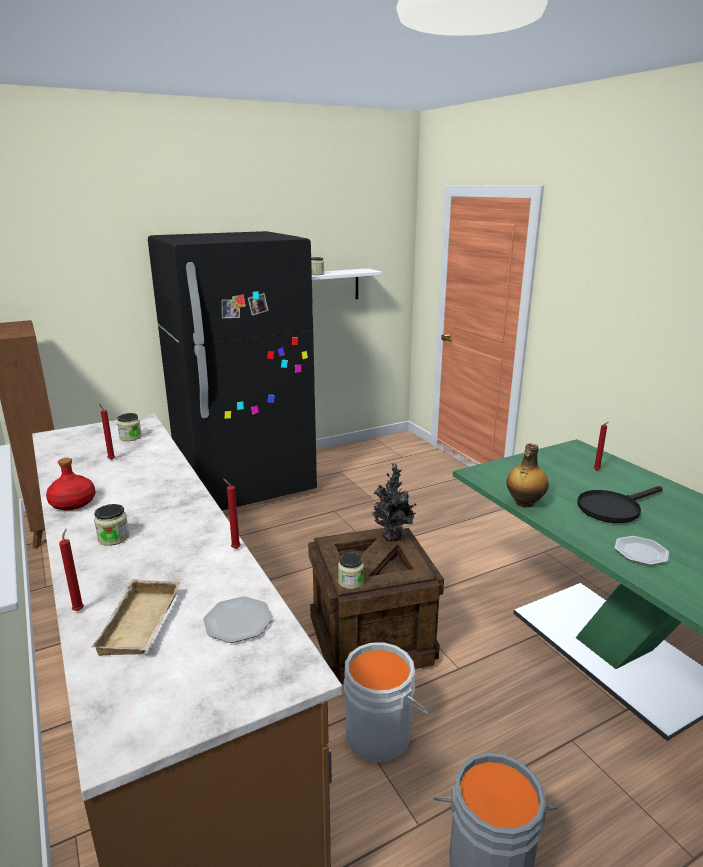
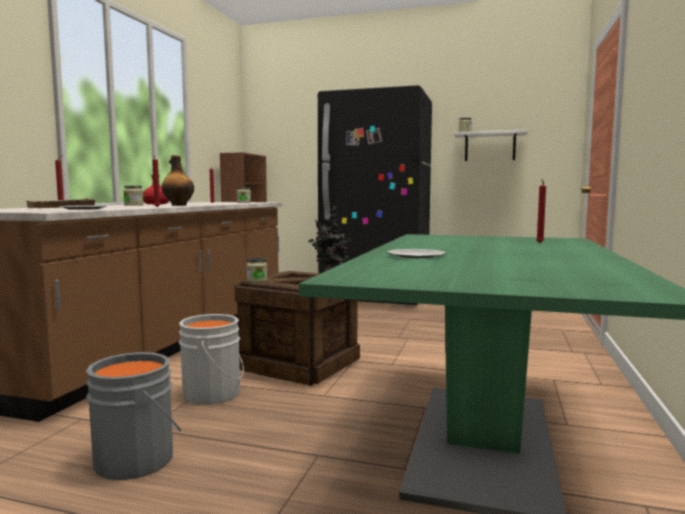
camera: 45 degrees right, 15 degrees down
bottle [507,443,549,508] -> bottle moved to [161,155,194,206]
black frying pan [577,486,663,523] -> none

